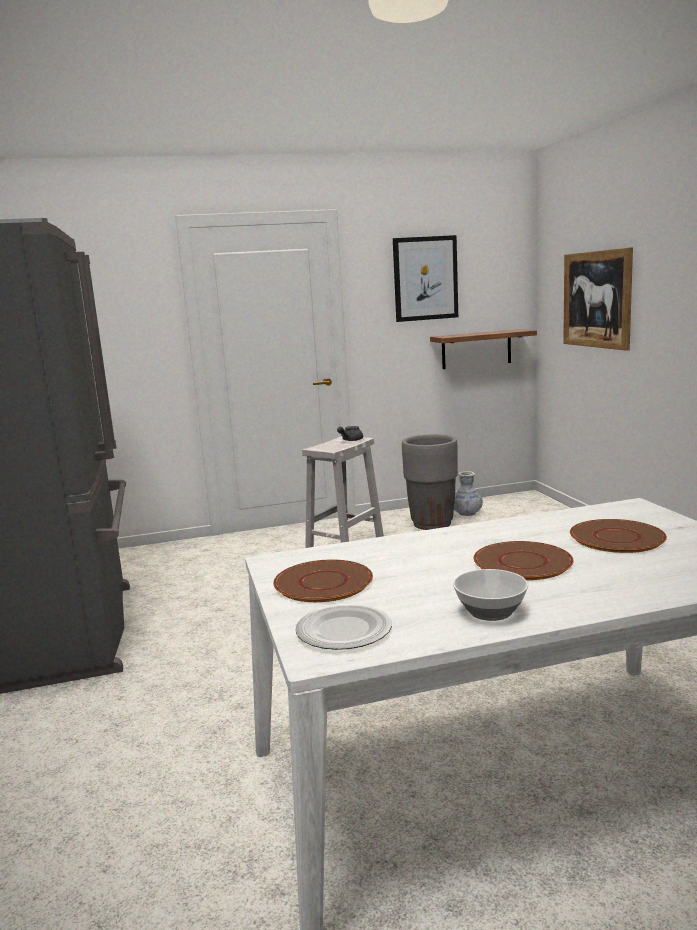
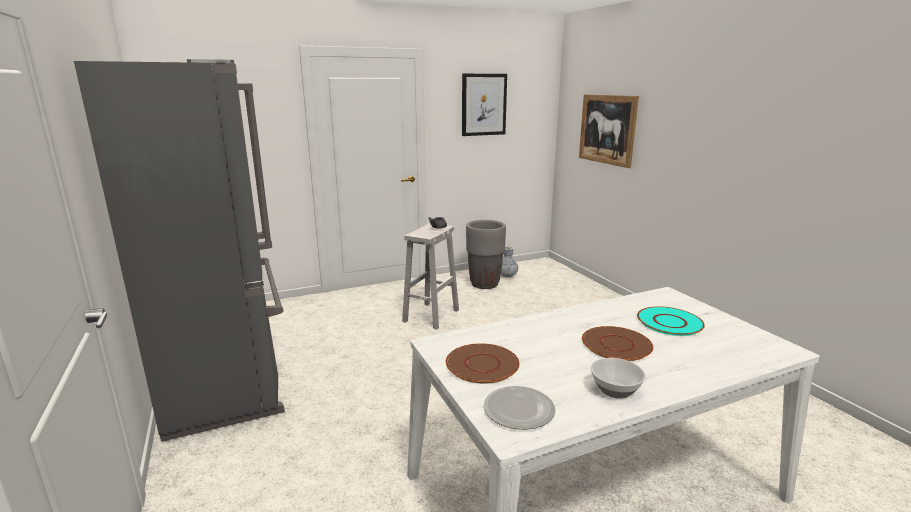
camera: 10 degrees left, 5 degrees up
shelf [430,329,537,369] -> none
brown plate [570,519,667,553] -> turquoise plate [637,306,705,336]

